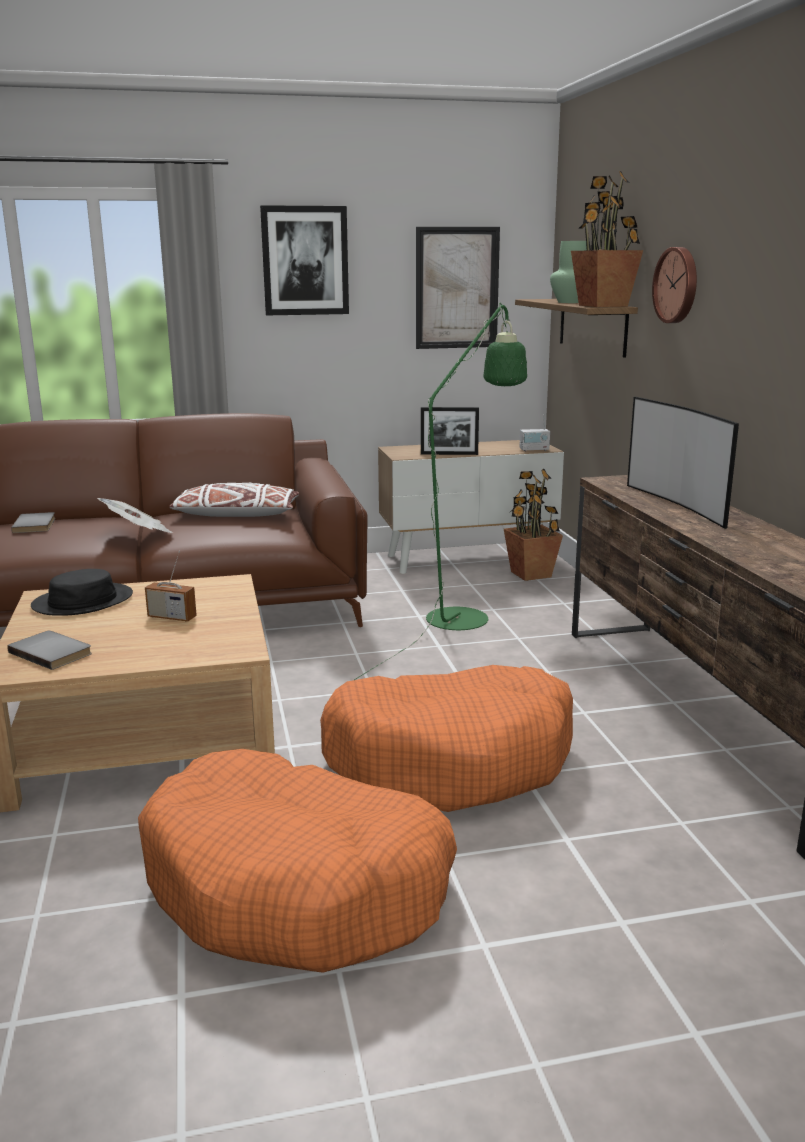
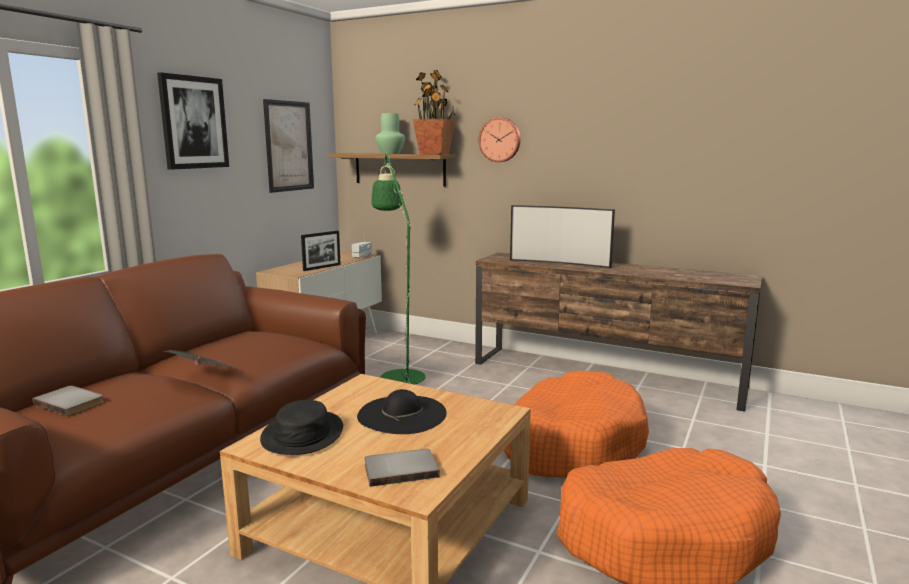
camera: 50 degrees left, 5 degrees down
radio [145,551,197,622] -> black hat [357,389,447,434]
white pillow [169,483,299,517] -> none
potted plant [504,469,563,581] -> none

